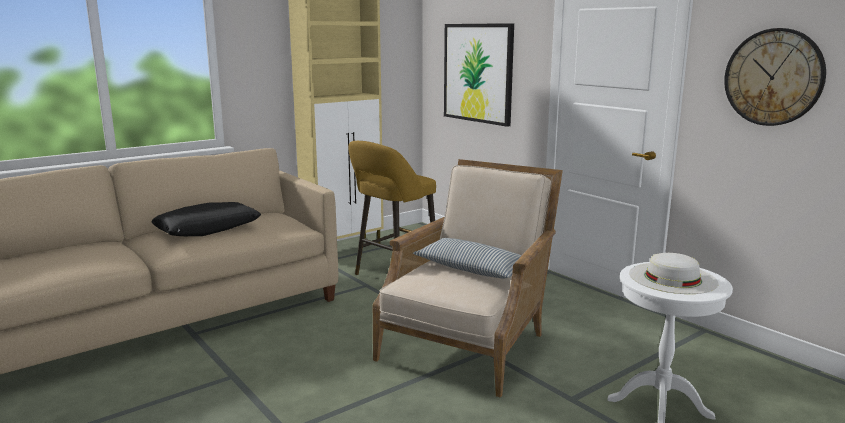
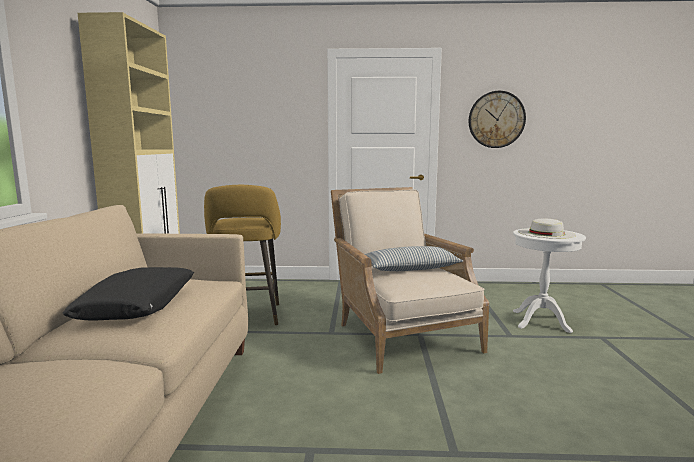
camera: 50 degrees left, 5 degrees down
picture [444,23,514,127] -> none

